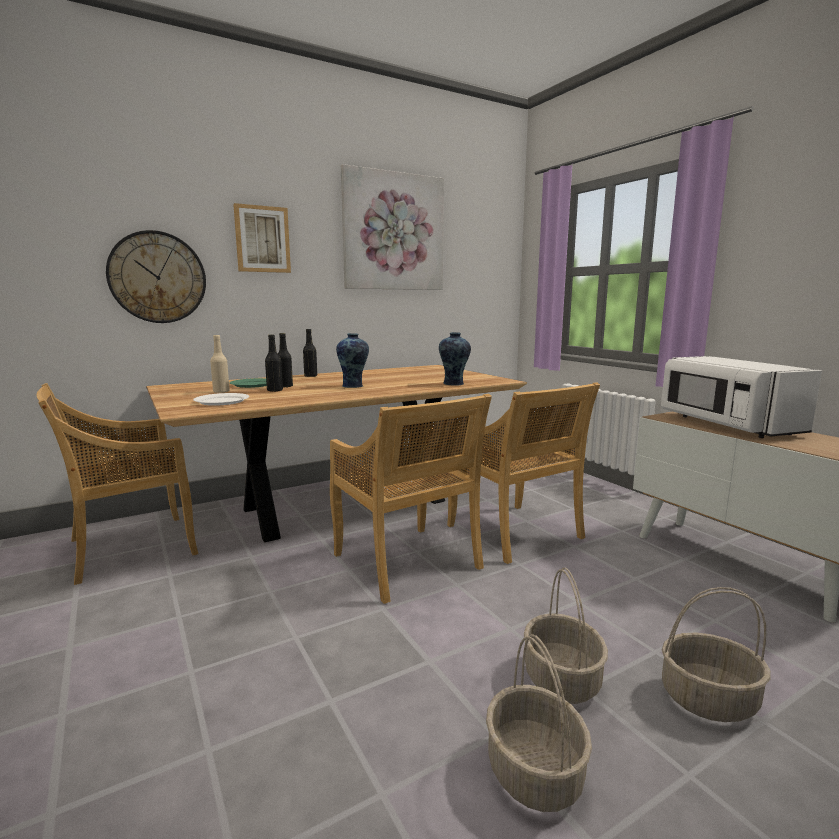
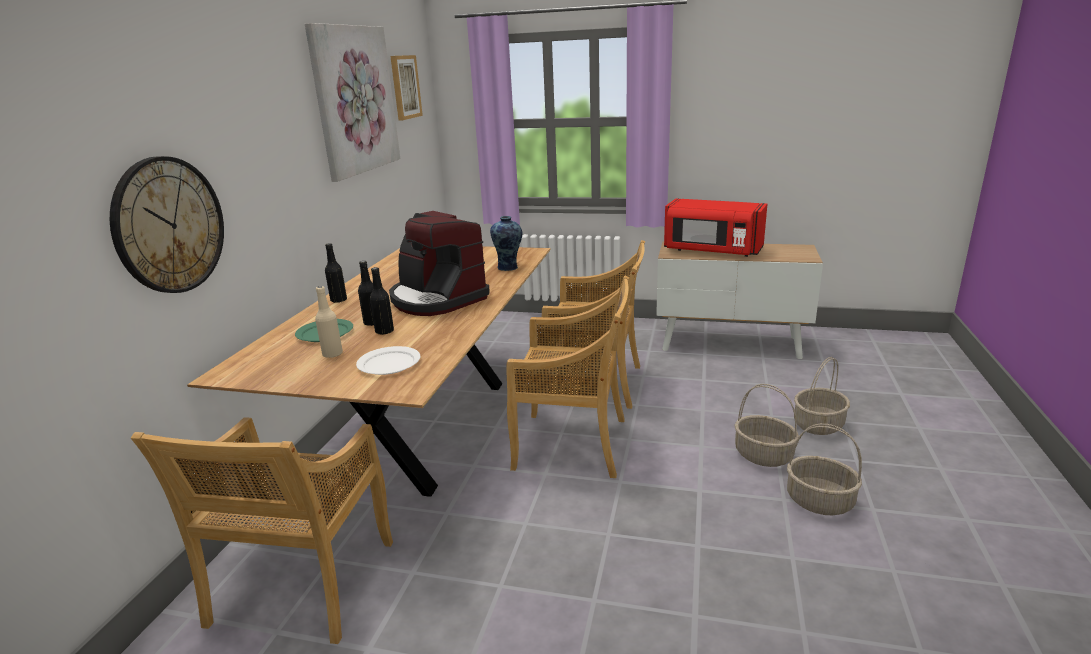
camera: 45 degrees left, 10 degrees up
picture [233,203,291,273] -> picture moved to [390,55,423,120]
vase [336,333,369,388] -> coffee machine [389,211,490,316]
white microwave [661,356,822,438] -> red microwave [664,199,767,257]

